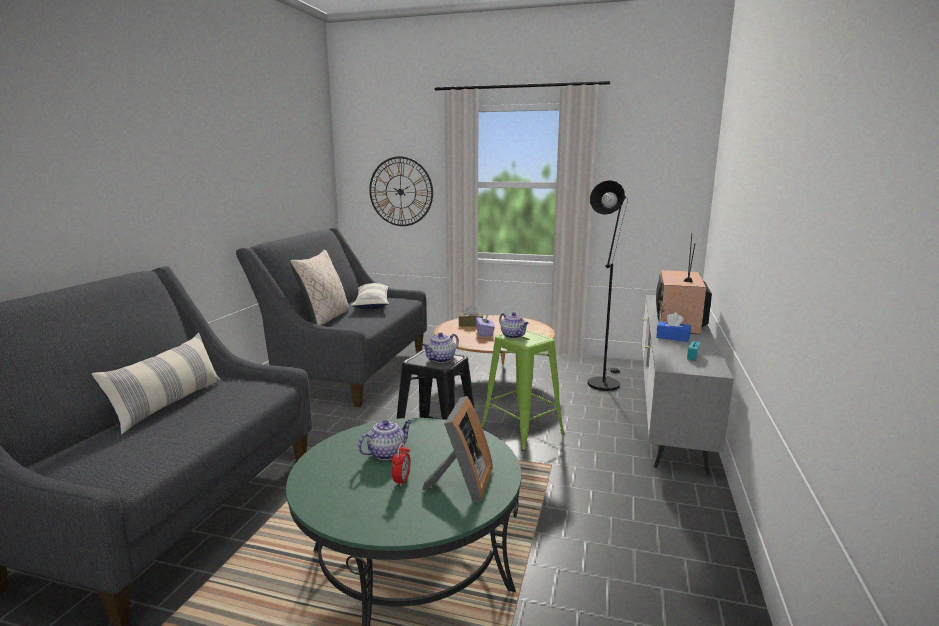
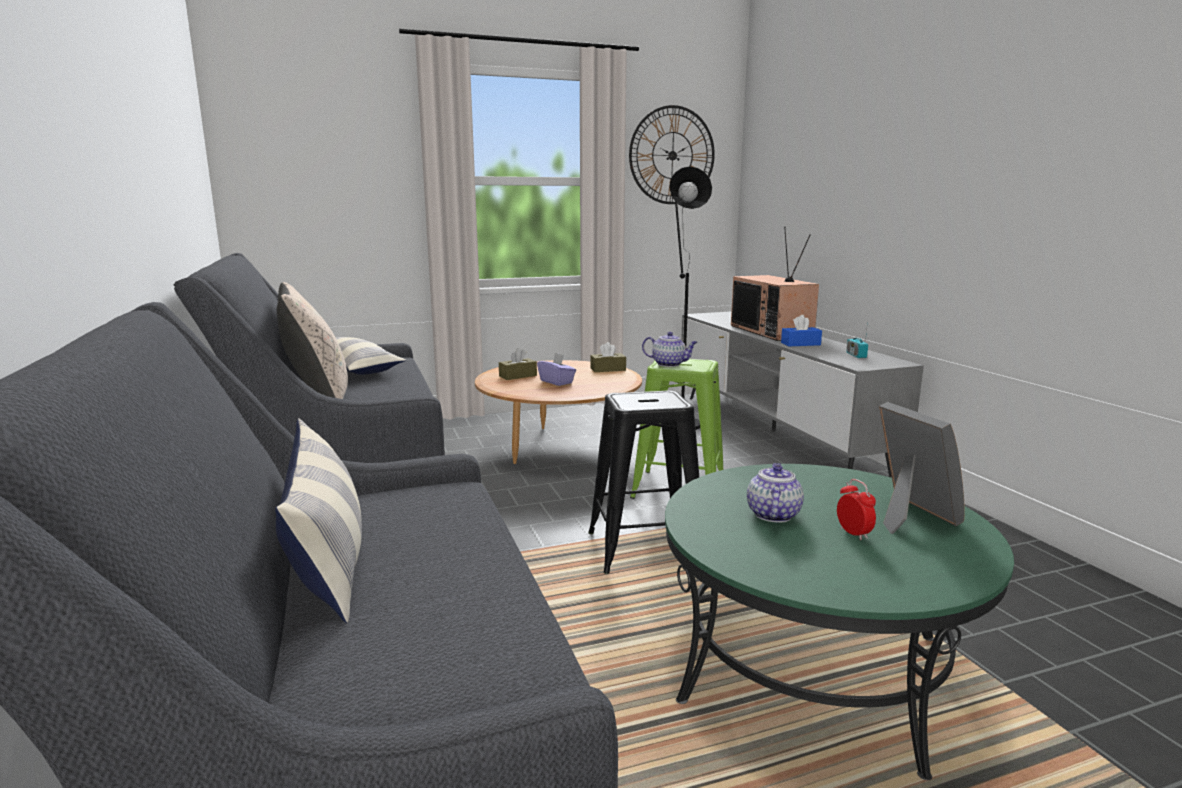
camera: 35 degrees left, 0 degrees up
wall clock [369,156,433,226] -> wall clock moved to [629,105,715,204]
teapot [422,332,459,363] -> none
none -> brown tissue box [590,342,626,372]

